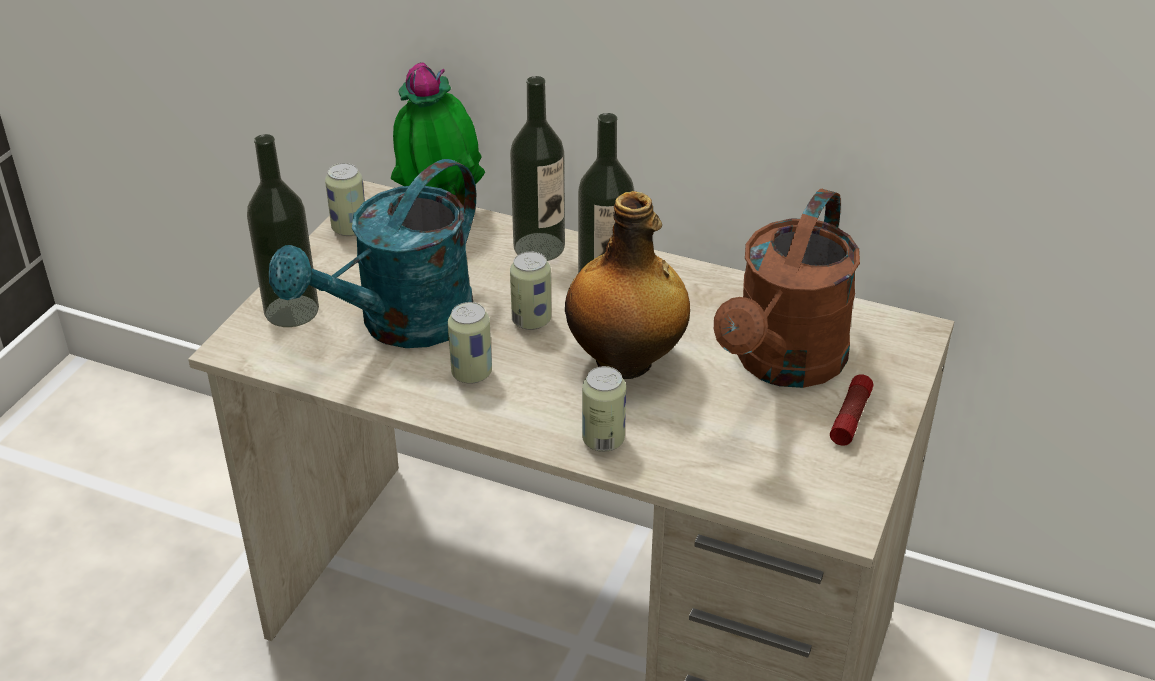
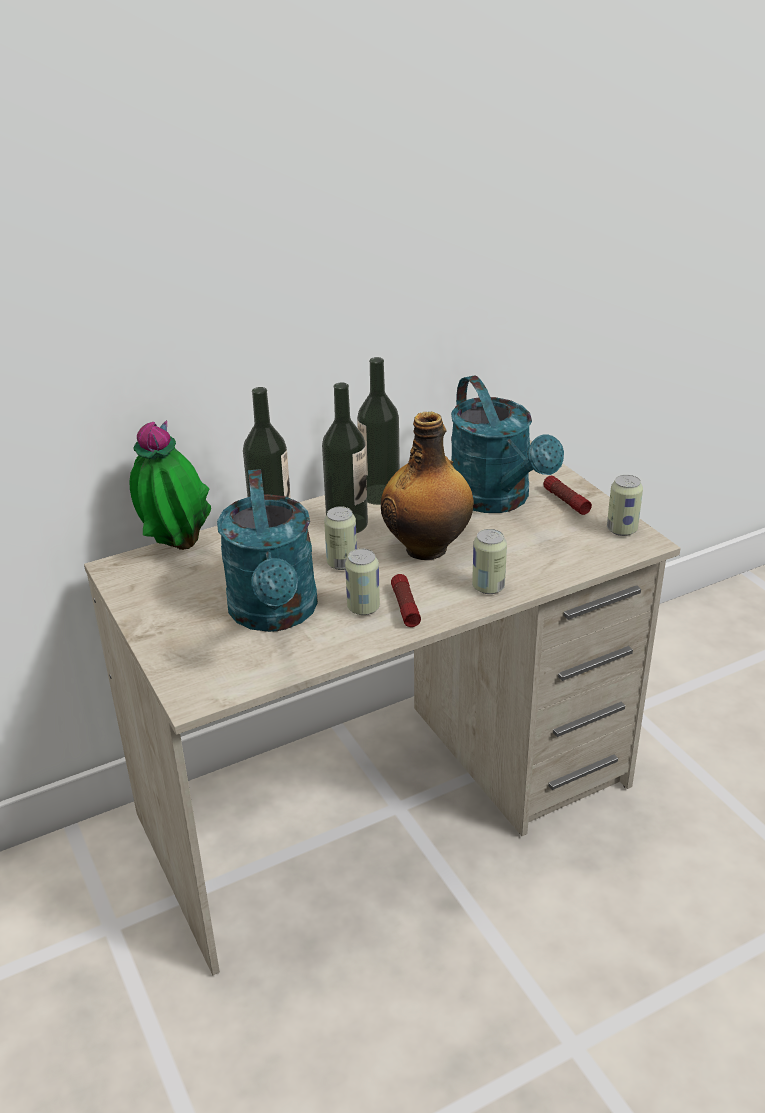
camera: 50 degrees left, 5 degrees down
bottle [247,134,319,327] -> bottle moved to [357,357,400,505]
can [325,163,365,236] -> can moved to [607,475,643,536]
brown watering can [714,189,860,388] -> turquoise watering can [451,375,564,513]
none -> flashlight [391,574,421,627]

